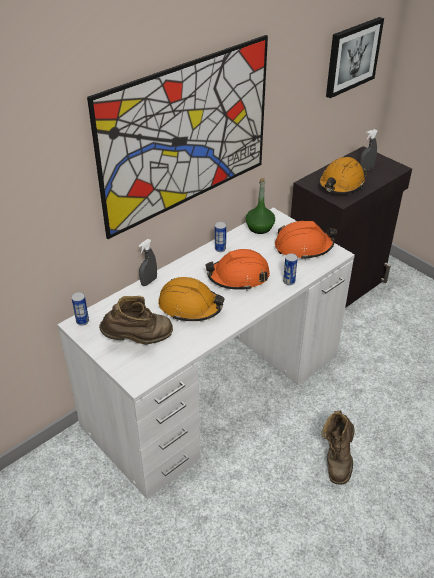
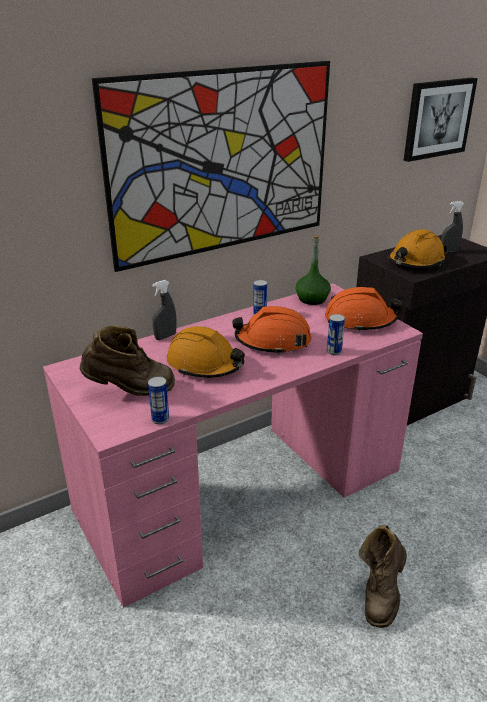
camera: 10 degrees right, 10 degrees down
white desk [57,208,355,499] -> pink desk [43,283,423,608]
can [71,292,89,325] -> can moved to [148,376,169,425]

